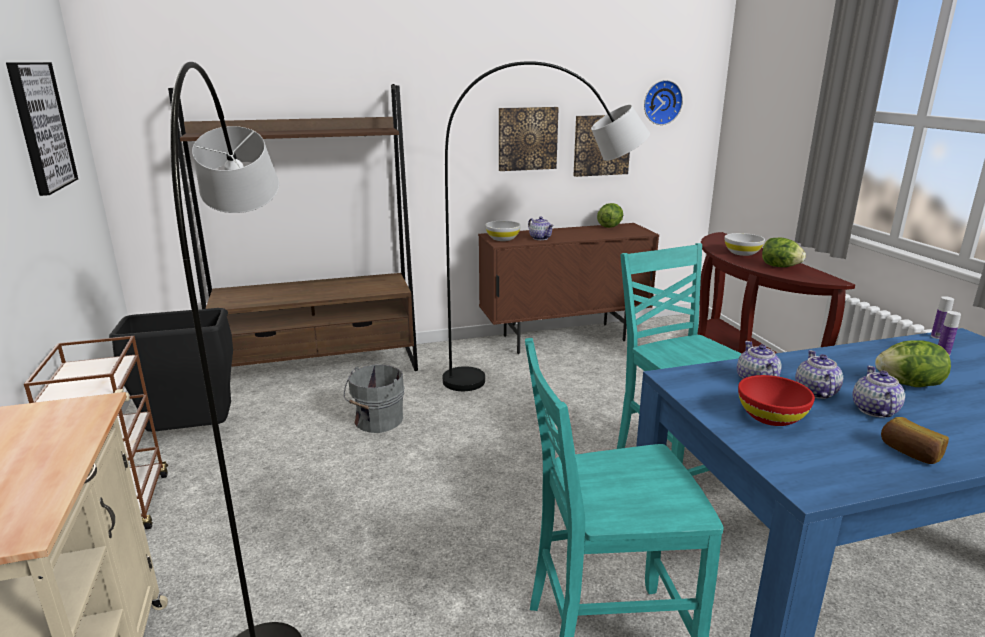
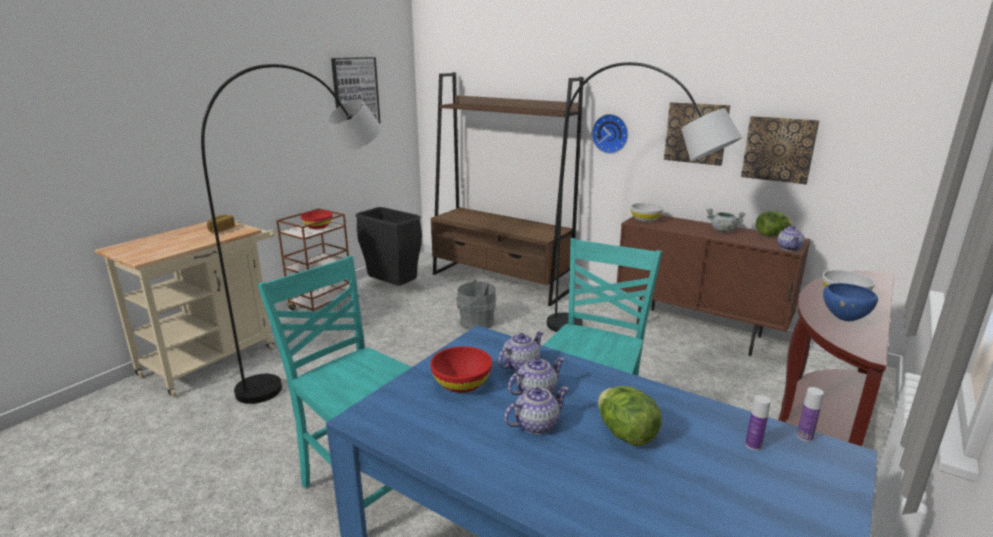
camera: 50 degrees right, 0 degrees up
teapot [528,216,554,240] -> teapot moved to [777,226,805,251]
wall clock [644,80,683,125] -> wall clock moved to [592,114,628,154]
lettuce [762,238,806,267] -> blue bowl [823,283,878,321]
bread [881,417,949,464] -> bread moved to [207,215,235,233]
none -> red bowl [301,210,332,229]
none -> grey cooking pot [706,208,746,233]

